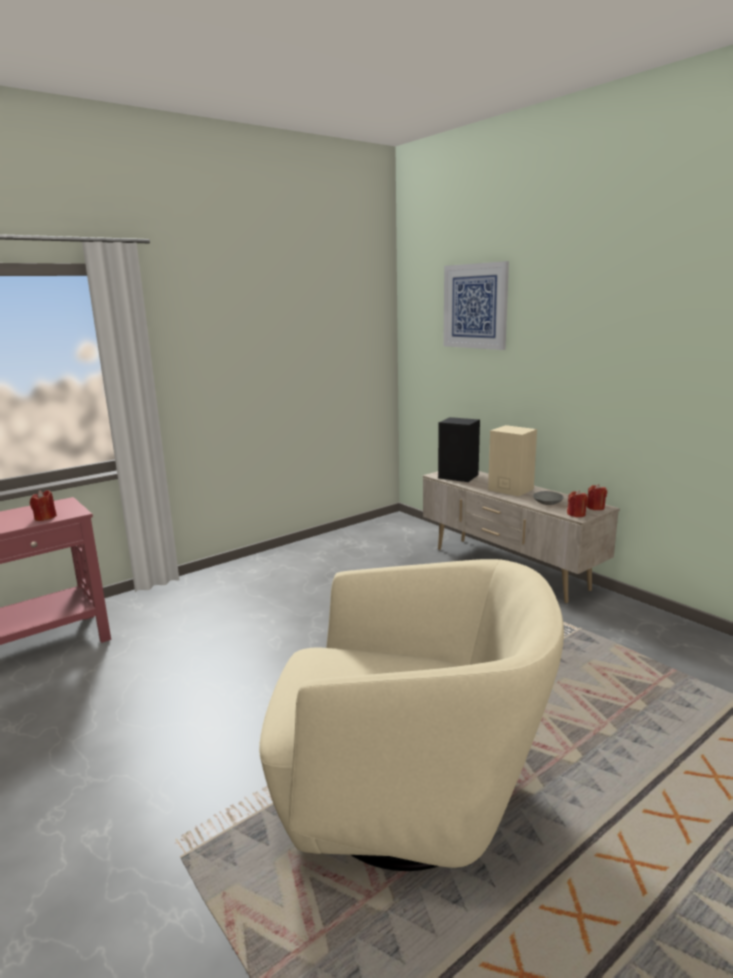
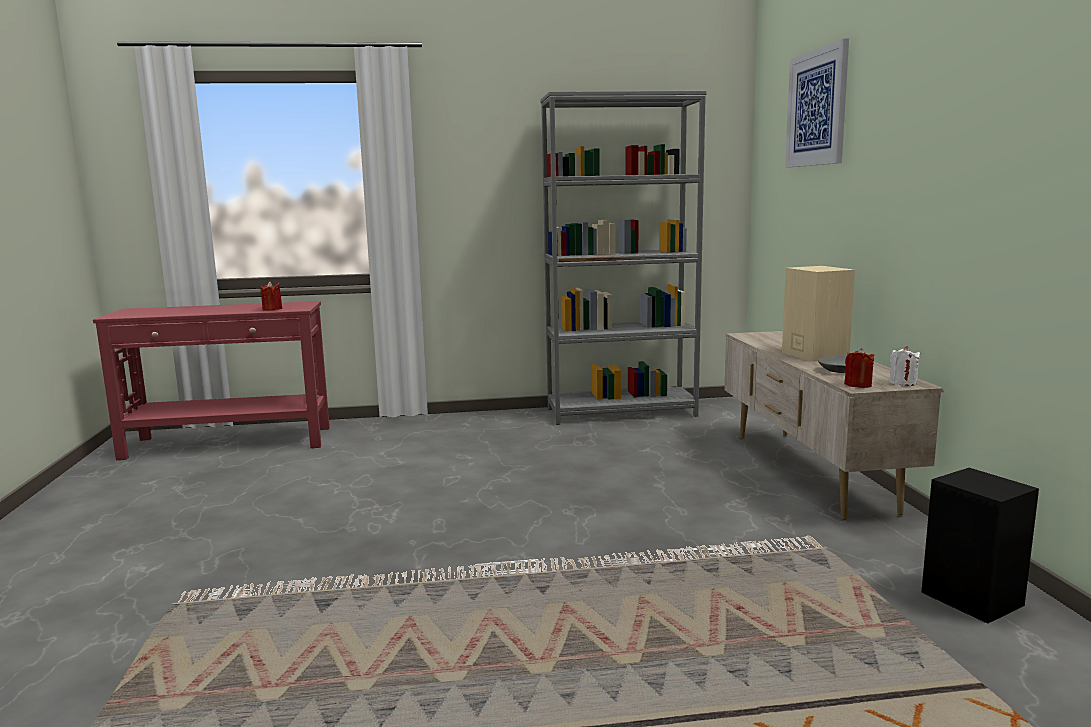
camera: 30 degrees right, 5 degrees down
beige armchair [259,559,564,871] -> none
black speaker [438,417,480,482] -> black speaker moved to [921,468,1039,624]
red candle [587,484,607,510] -> white candle [889,346,920,386]
none -> grey bookcase [540,90,707,425]

